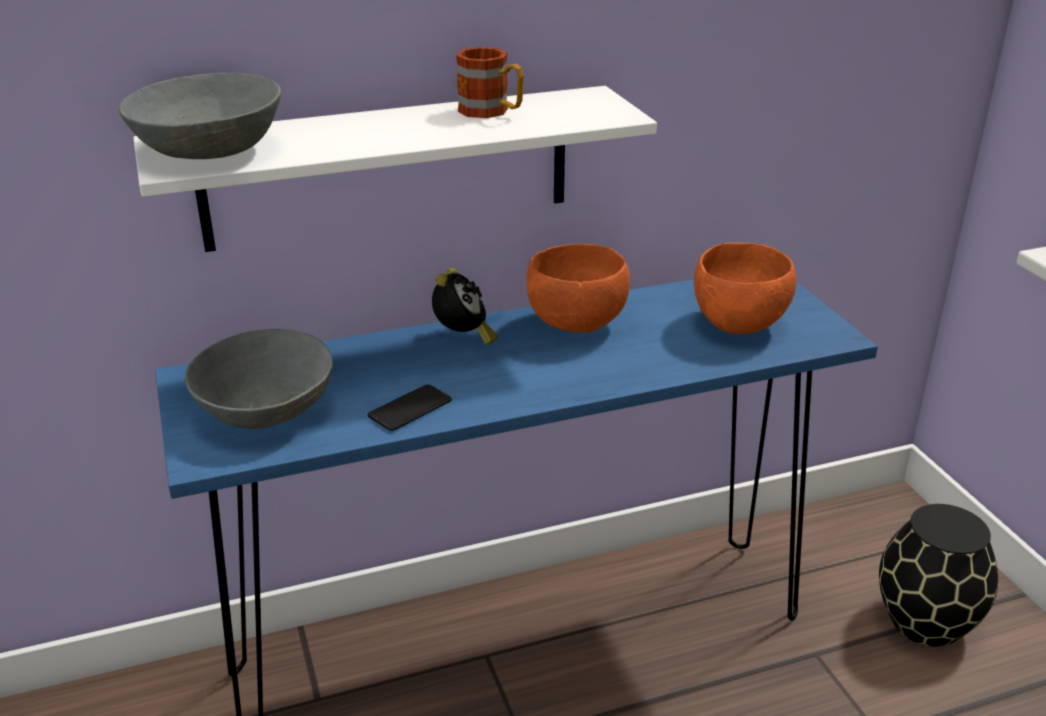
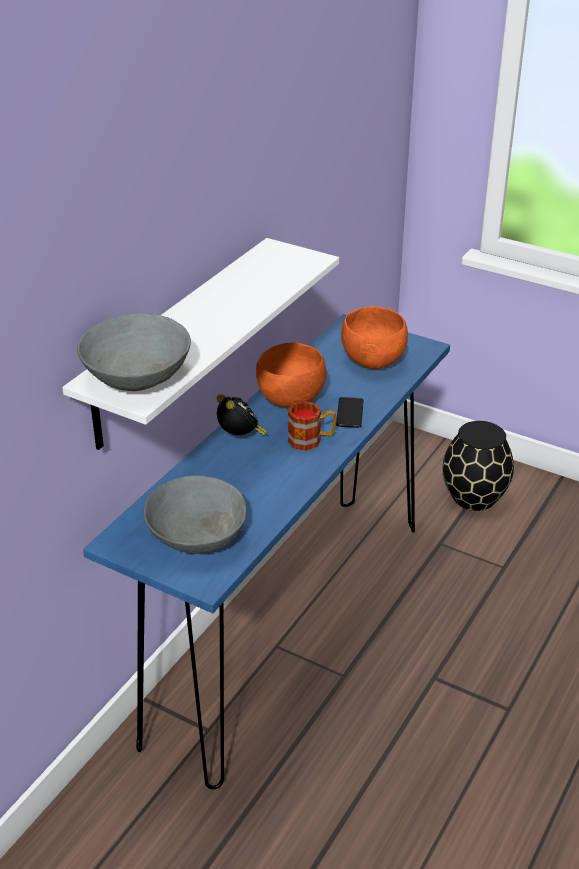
camera: 40 degrees left, 5 degrees up
phone [368,384,452,431] -> phone moved to [336,397,364,428]
mug [456,47,524,118] -> mug moved to [288,401,337,451]

